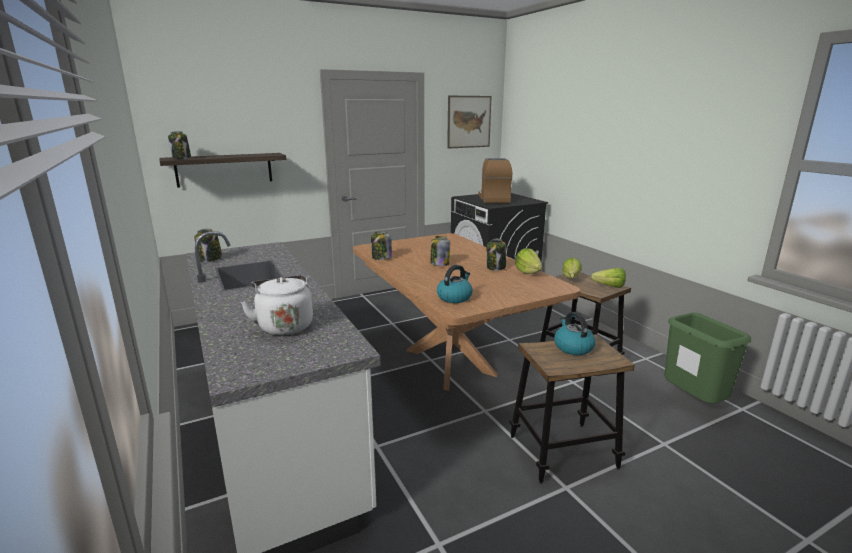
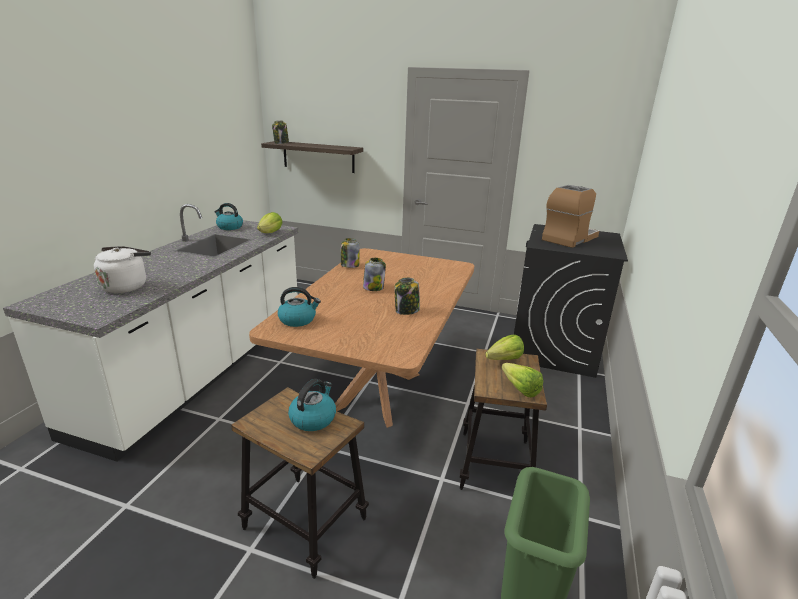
camera: 45 degrees right, 5 degrees up
jar [194,228,223,262] -> kettle [214,203,243,230]
picture [447,96,492,149] -> none
lettuce [515,248,542,274] -> lettuce moved to [257,212,282,233]

